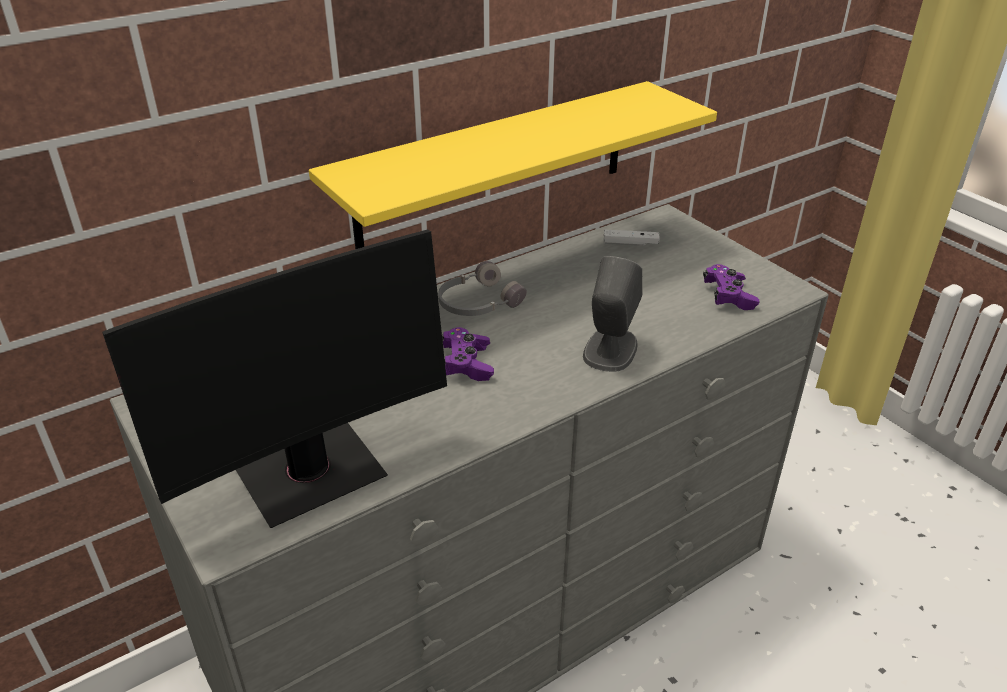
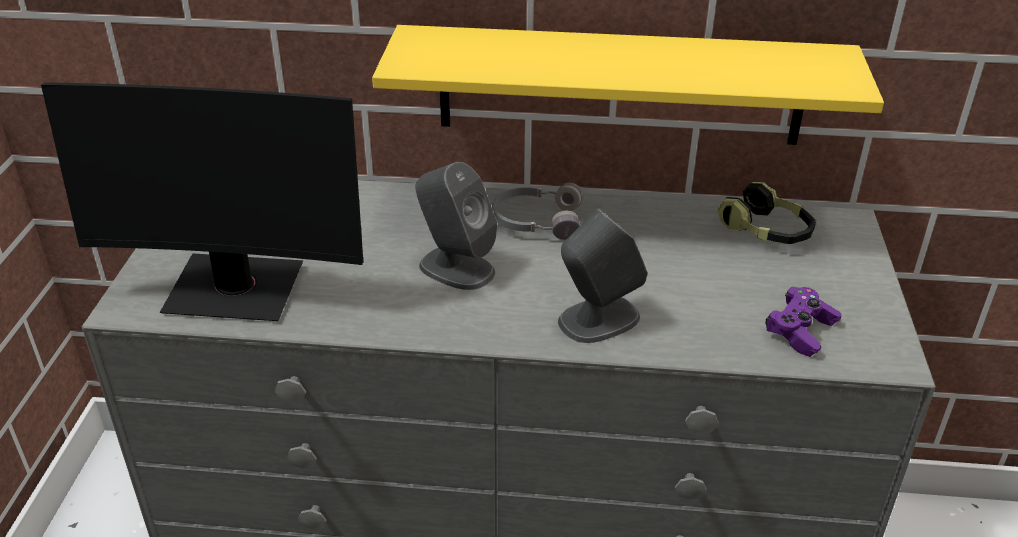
camera: 40 degrees right, 0 degrees up
purple game controller [442,327,494,381] -> grey speaker [415,162,497,290]
white game controller [604,230,660,246] -> headphones [718,182,816,244]

